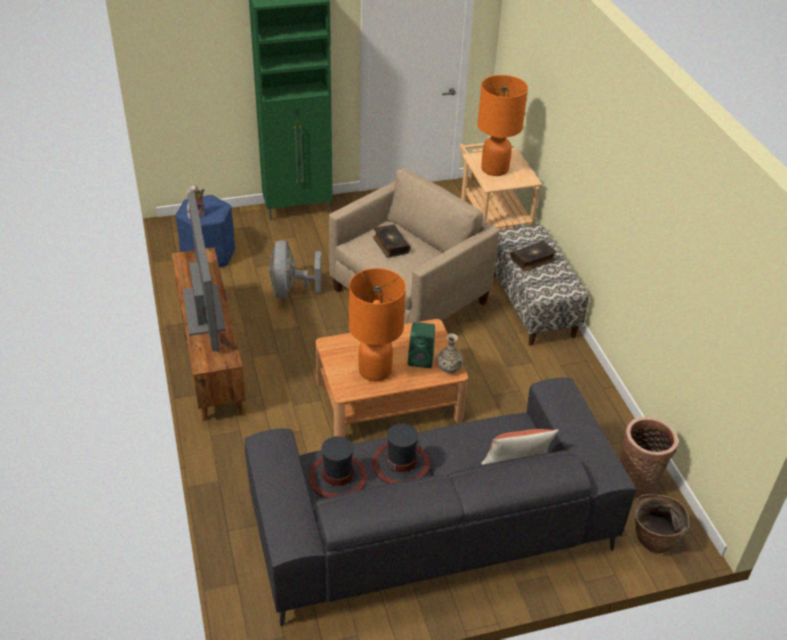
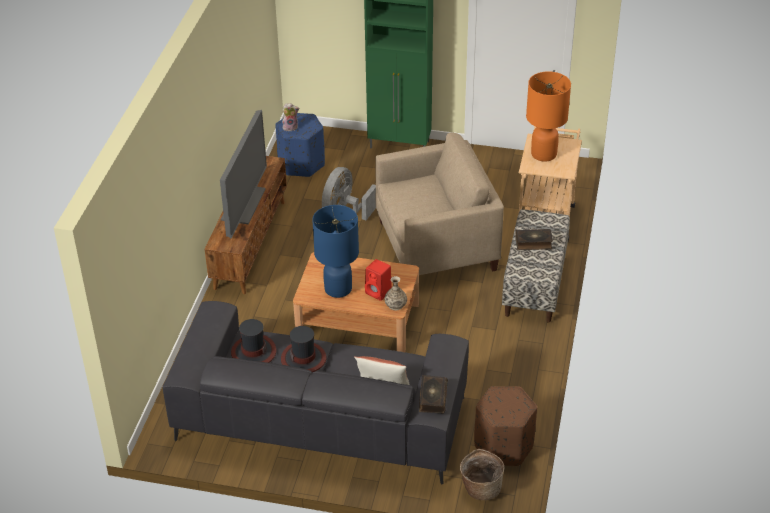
camera: 30 degrees right, 0 degrees up
orange table lamp [349,268,406,382] -> blue table lamp [312,205,359,298]
book [373,224,410,258] -> book moved to [419,375,448,414]
green speaker [408,322,435,368] -> red speaker [365,259,392,301]
basket [620,417,678,498] -> brown ottoman [474,386,537,466]

